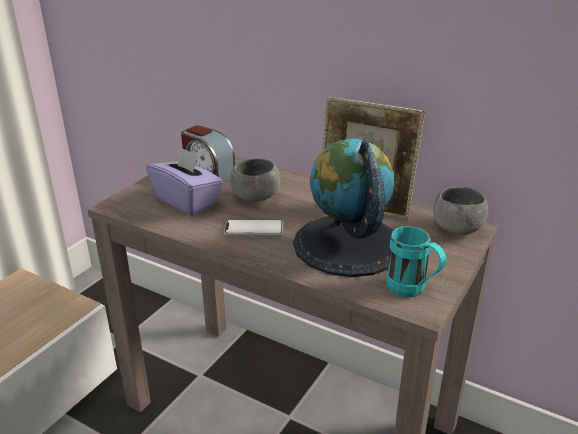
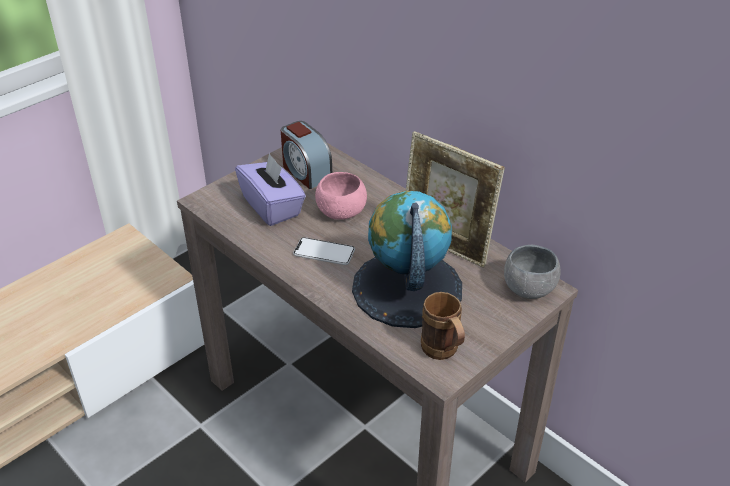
camera: 15 degrees right, 10 degrees up
grey bowl [230,158,280,202] -> pink bowl [315,172,367,220]
turquoise mug [386,226,446,297] -> brown mug [421,292,465,360]

